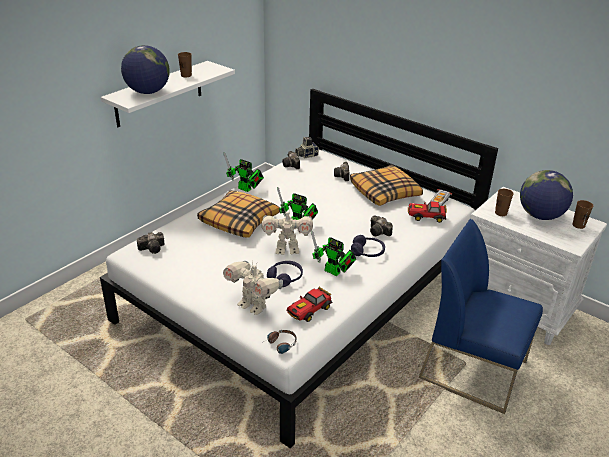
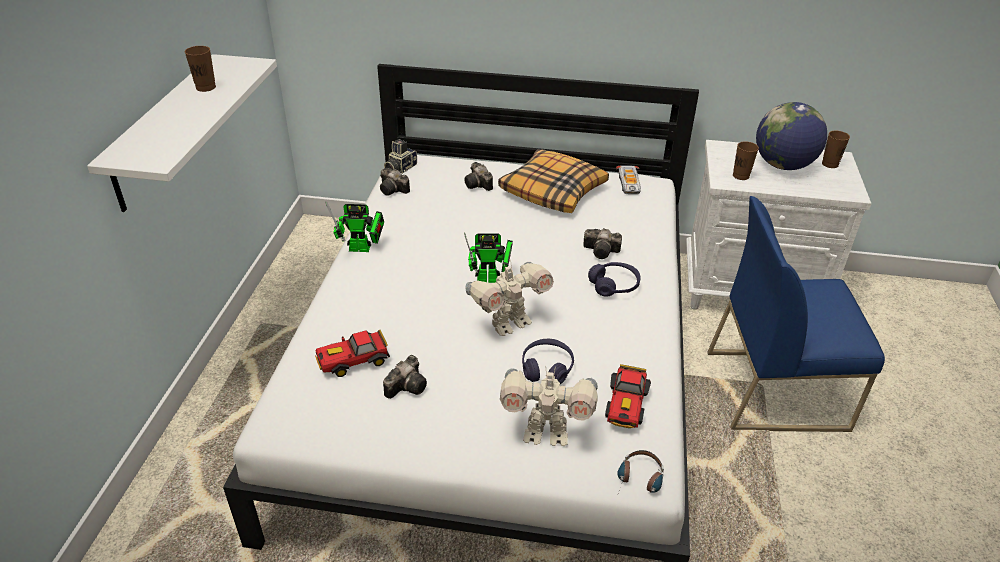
camera: 30 degrees left, 5 degrees up
globe [121,45,170,94] -> none
camera [137,232,164,254] -> camera moved to [383,355,427,399]
pillow [197,190,280,238] -> none
toy robot [311,231,356,276] -> none
toy car [408,202,447,223] -> toy car moved to [315,330,390,377]

